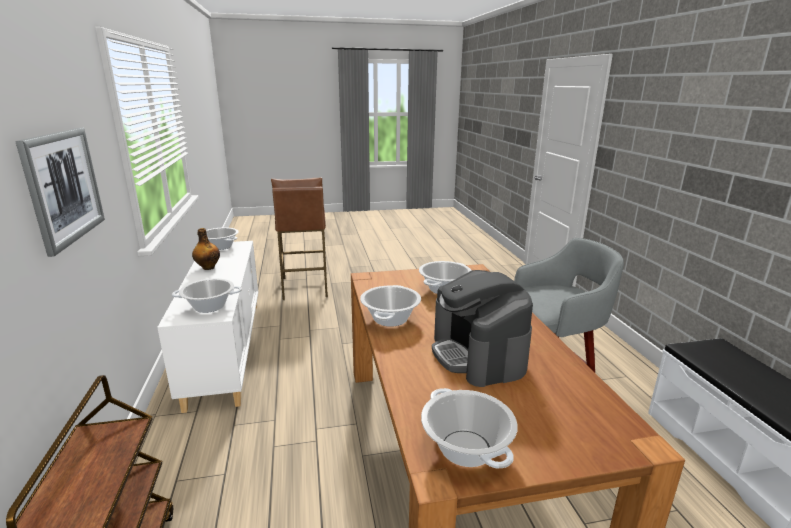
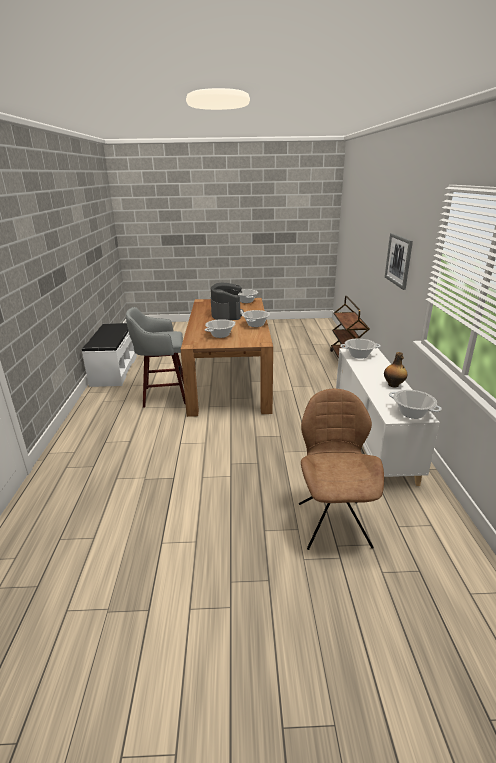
camera: 170 degrees left, 5 degrees up
brown stool [271,177,328,300] -> brown chair [299,388,384,550]

